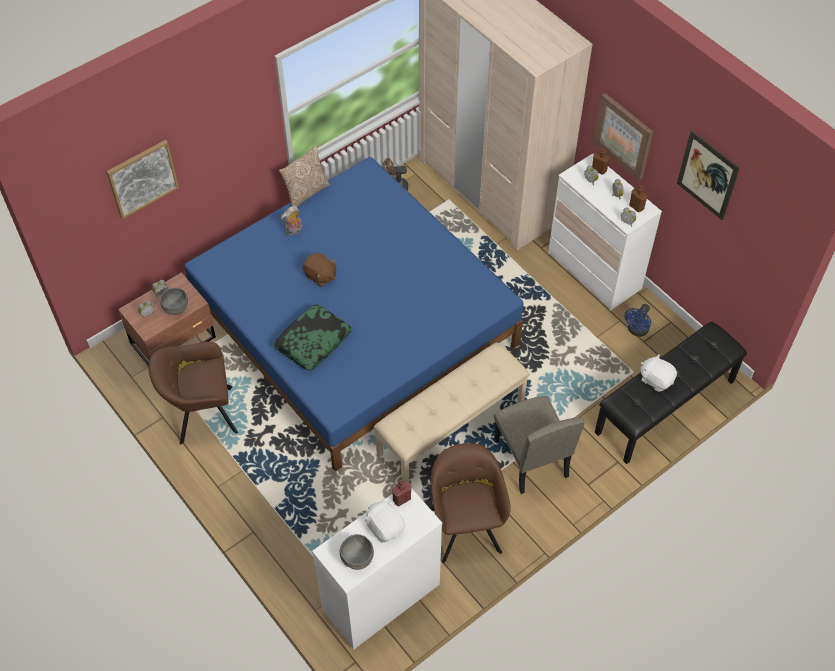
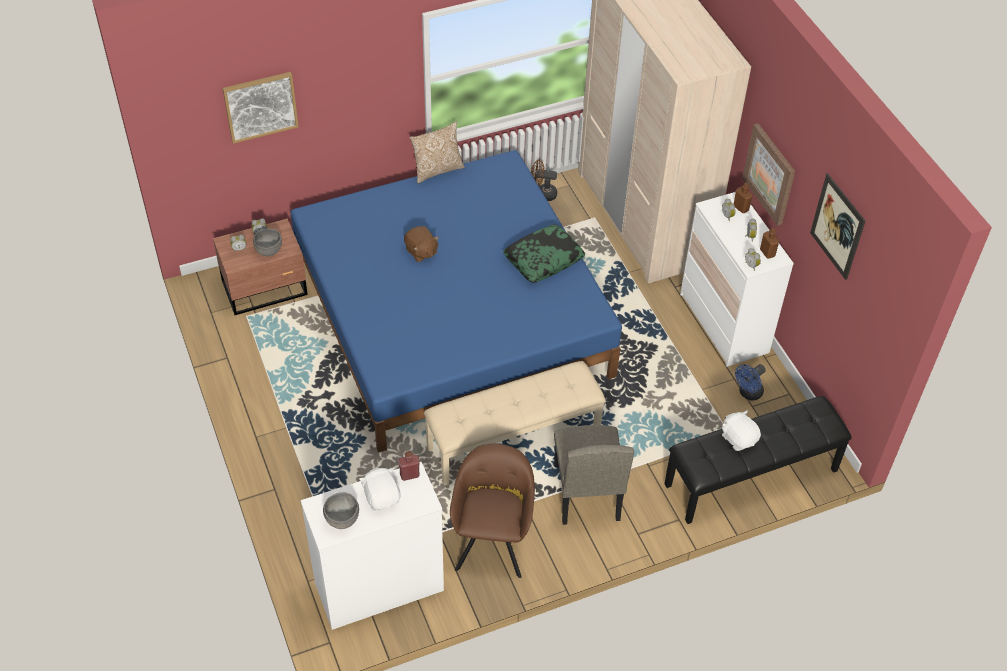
camera: 15 degrees right, 5 degrees down
brown armchair [149,342,238,445] -> none
pillow [273,304,352,371] -> pillow moved to [503,224,585,283]
plush toy [281,206,302,236] -> none

